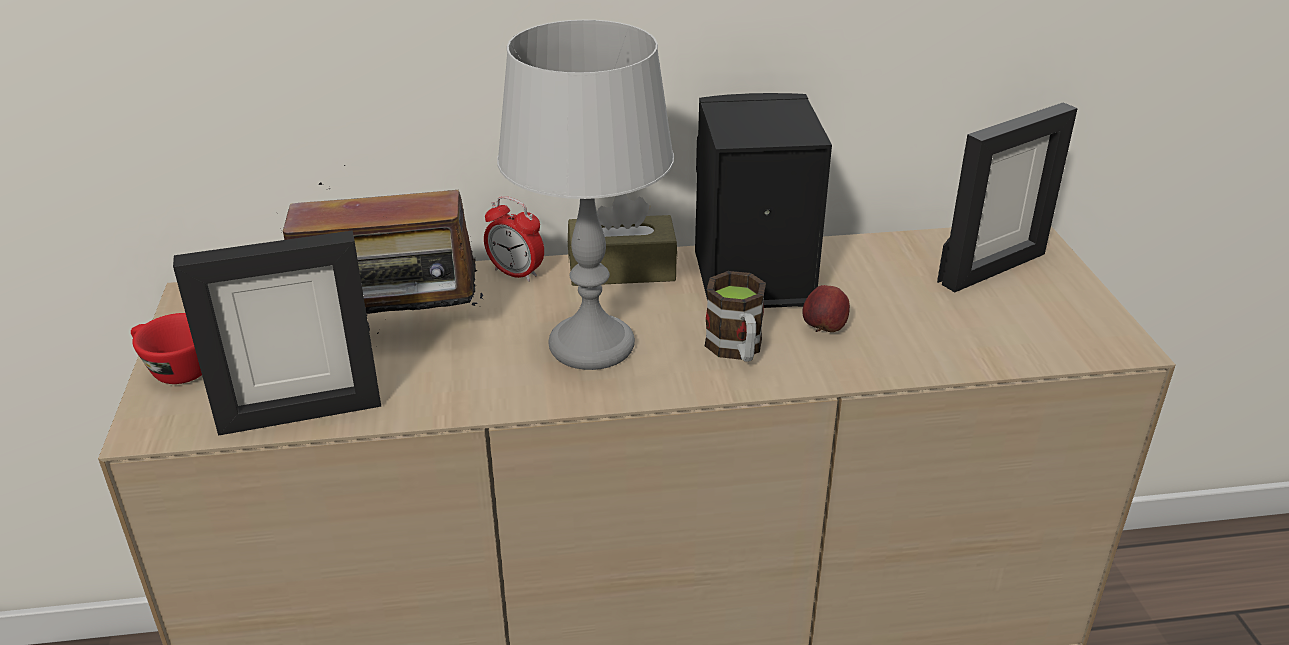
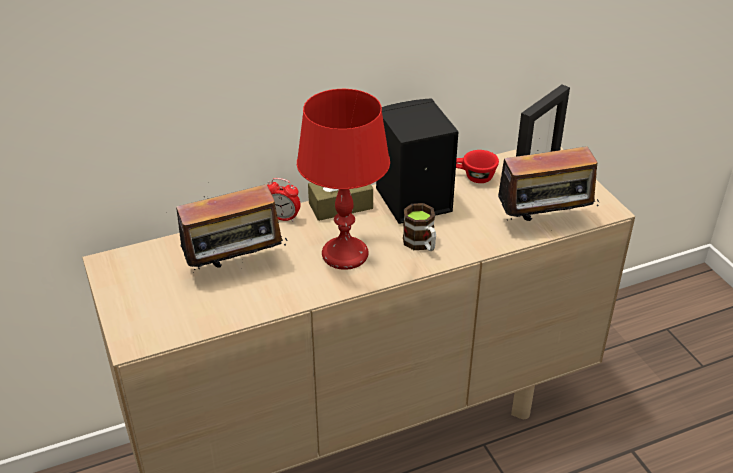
camera: 15 degrees left, 5 degrees up
red cup [131,313,202,384] -> red cup moved to [456,150,499,183]
picture frame [173,231,381,436] -> none
grey table lamp [497,20,674,370] -> red table lamp [297,89,390,270]
apple [802,285,850,332] -> none
none -> radio [498,146,599,223]

